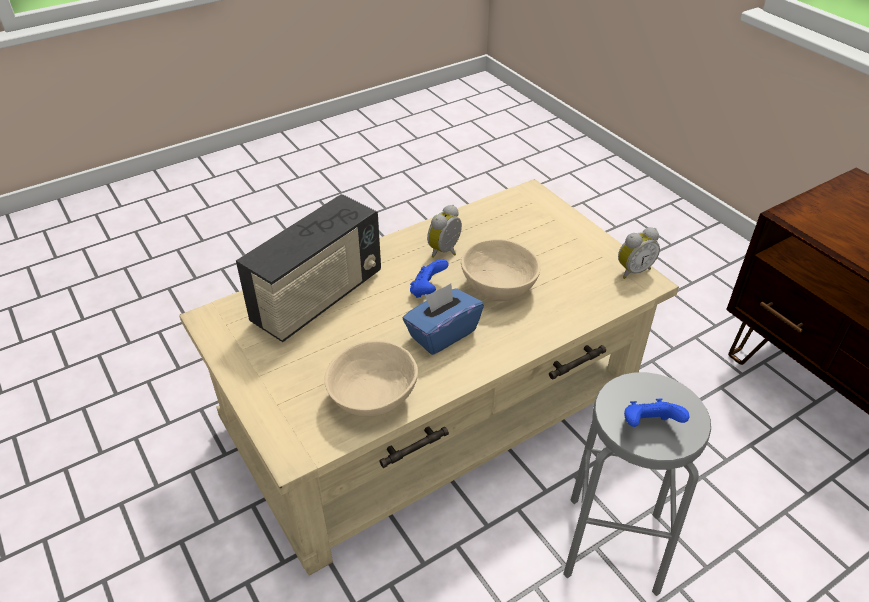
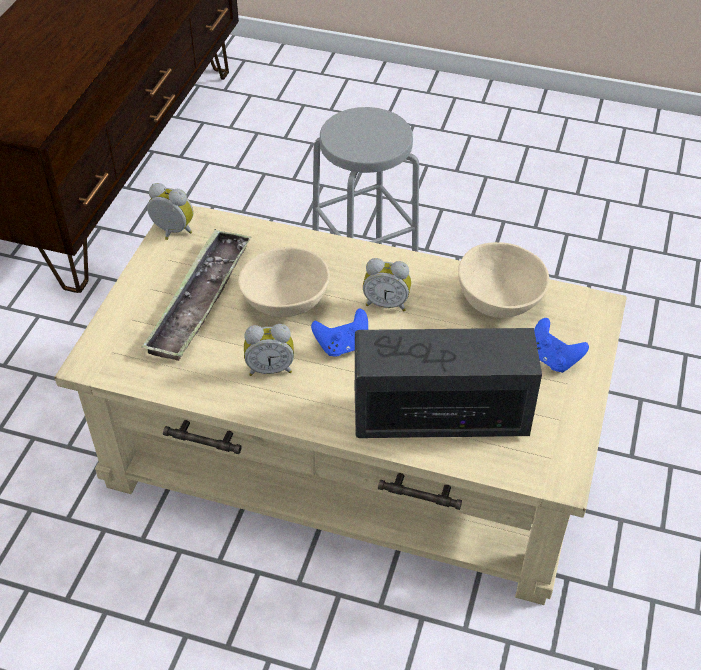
camera: 130 degrees left, 5 degrees up
blue tissue box [403,283,484,355] -> alarm clock [363,258,411,311]
blue game controller [624,398,689,427] -> blue game controller moved to [534,318,589,373]
none -> tray [142,229,252,361]

